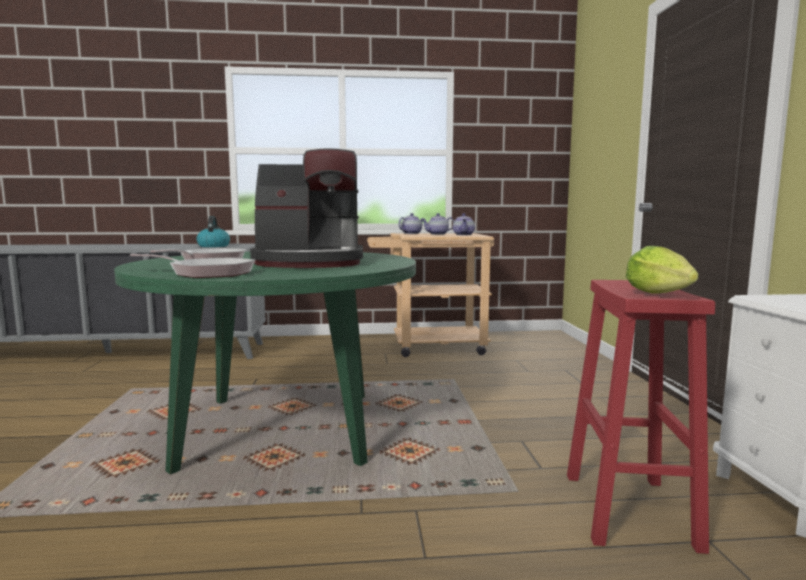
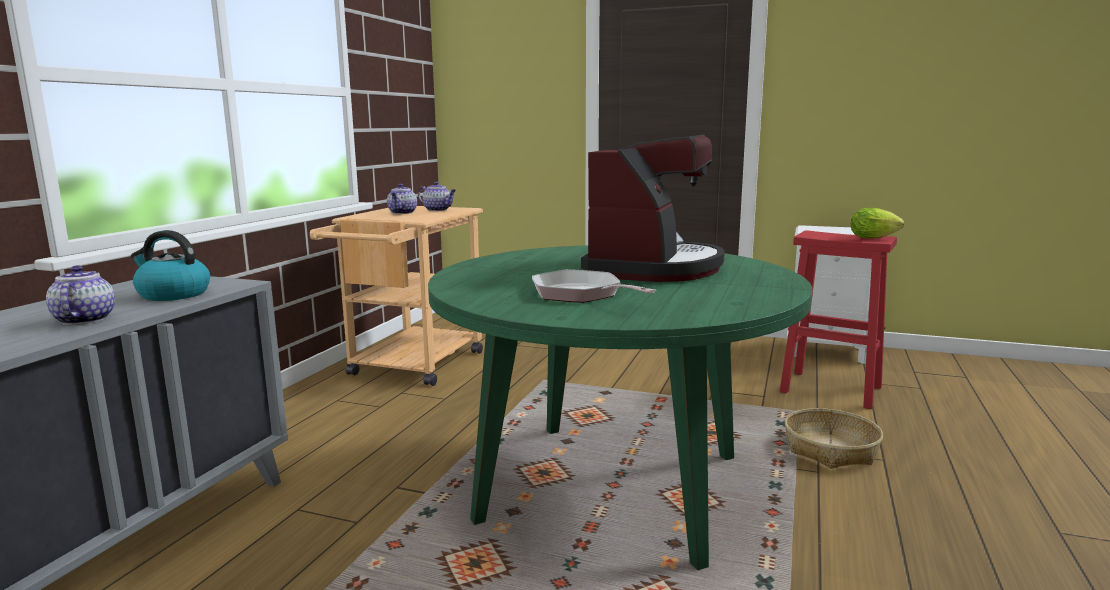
camera: 65 degrees left, 5 degrees up
frying pan [130,254,255,278] -> none
teapot [398,213,423,234] -> teapot moved to [46,265,115,325]
none -> basket [785,408,883,468]

